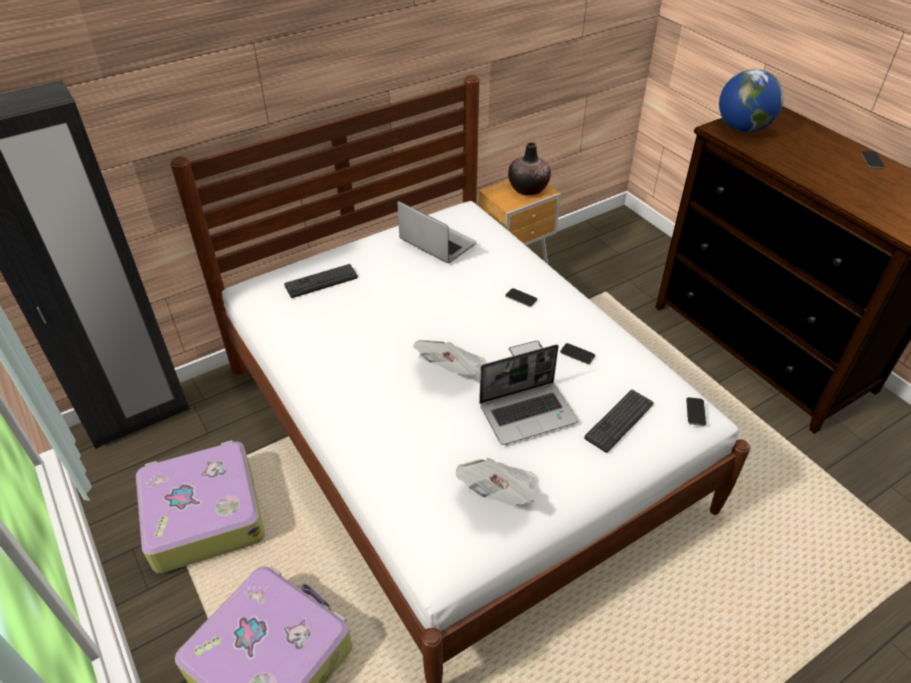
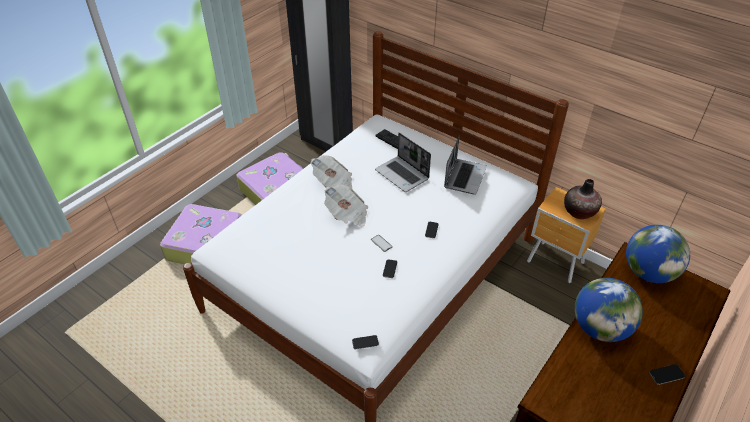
camera: 70 degrees right, 0 degrees up
newspaper [456,458,536,506] -> newspaper moved to [311,156,352,188]
laptop [479,344,578,445] -> laptop moved to [375,133,431,192]
keyboard [584,390,654,453] -> none
none -> globe [575,278,643,342]

